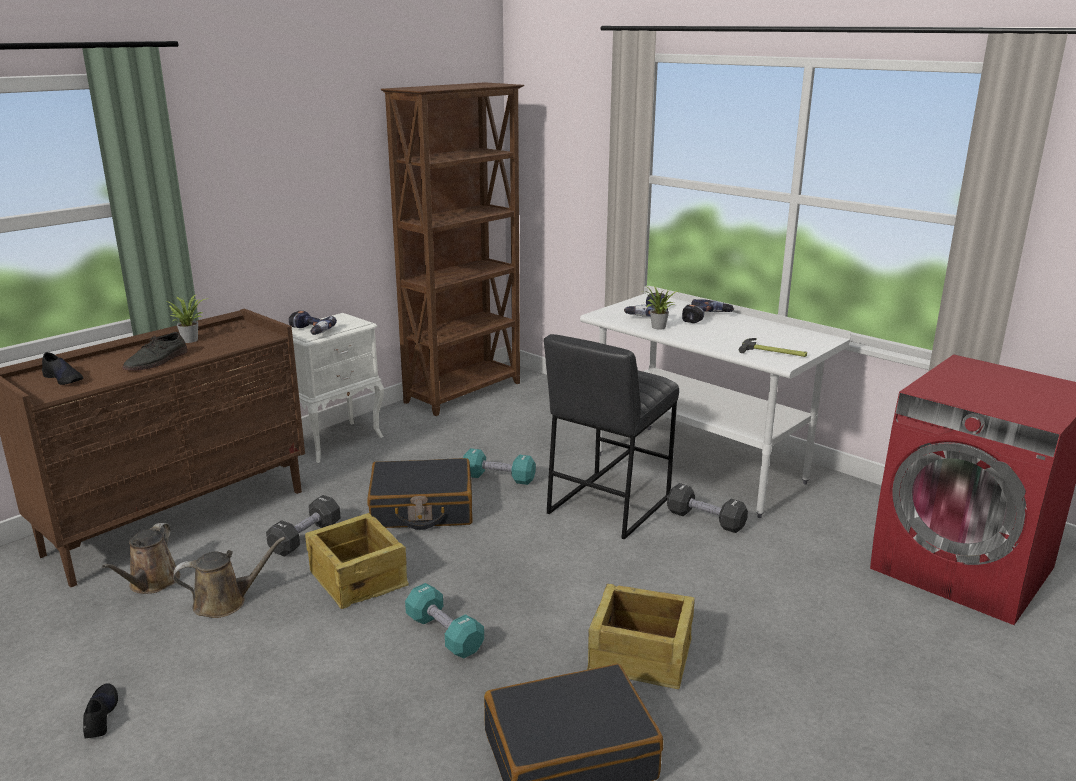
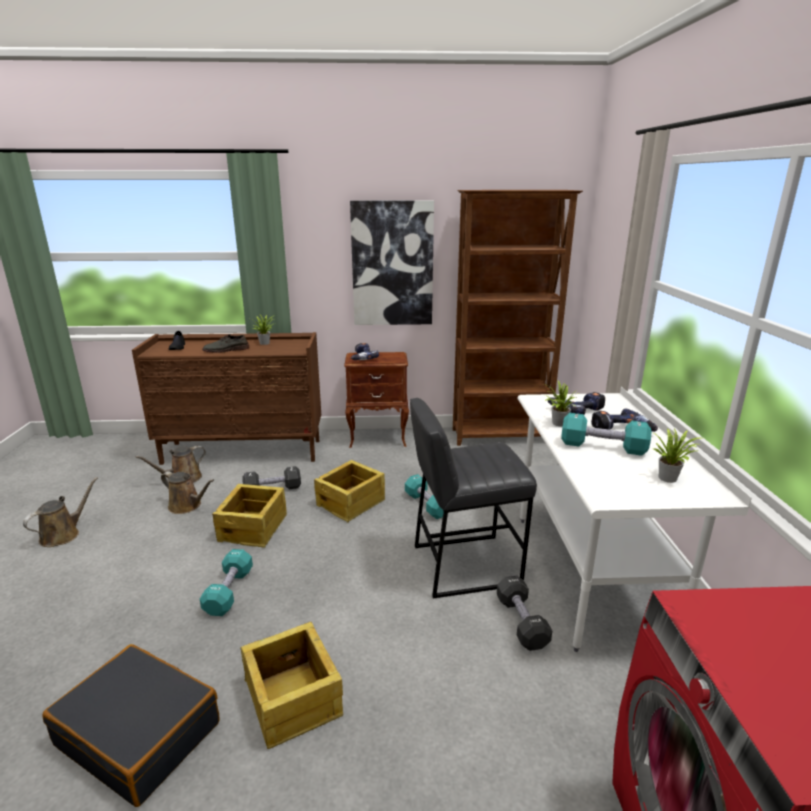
camera: 45 degrees right, 0 degrees up
black shoe [83,683,118,739] -> brown watering can [23,477,98,547]
white nightstand [292,313,384,463] -> brown nightstand [344,352,409,448]
black suitcase [367,458,472,530] -> crate [314,460,385,522]
hammer [739,338,807,357] -> none
none -> picture [350,200,434,325]
none -> turquoise dumbbell [561,413,652,456]
none -> potted plant [652,428,701,483]

